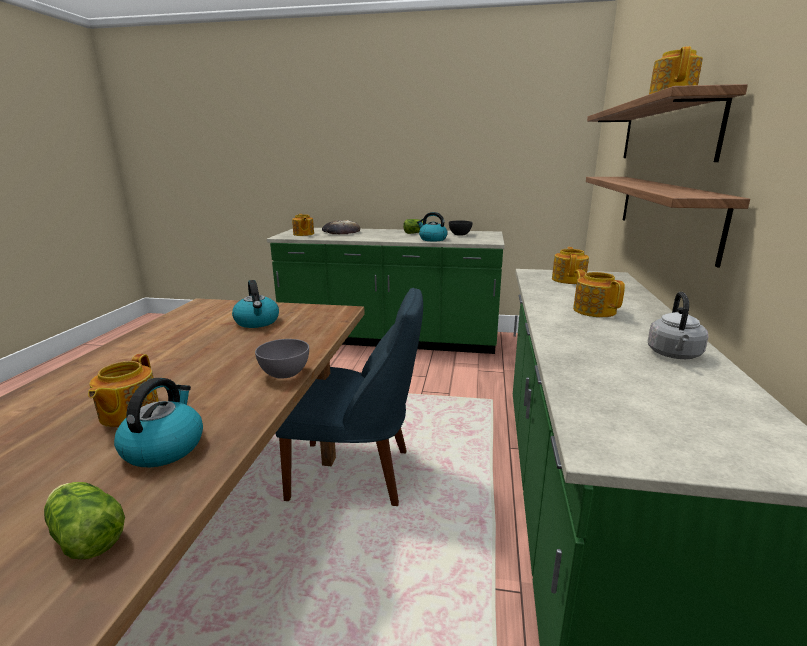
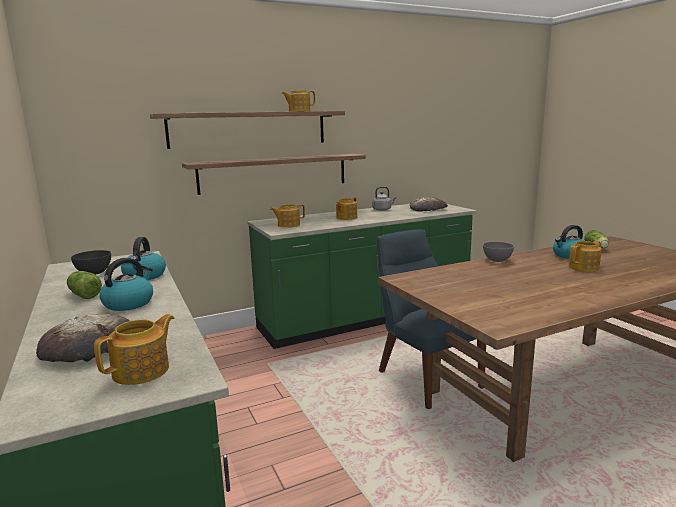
camera: 125 degrees left, 5 degrees down
kettle [232,280,279,328] -> kettle moved to [99,258,153,311]
none -> bread [410,197,448,212]

